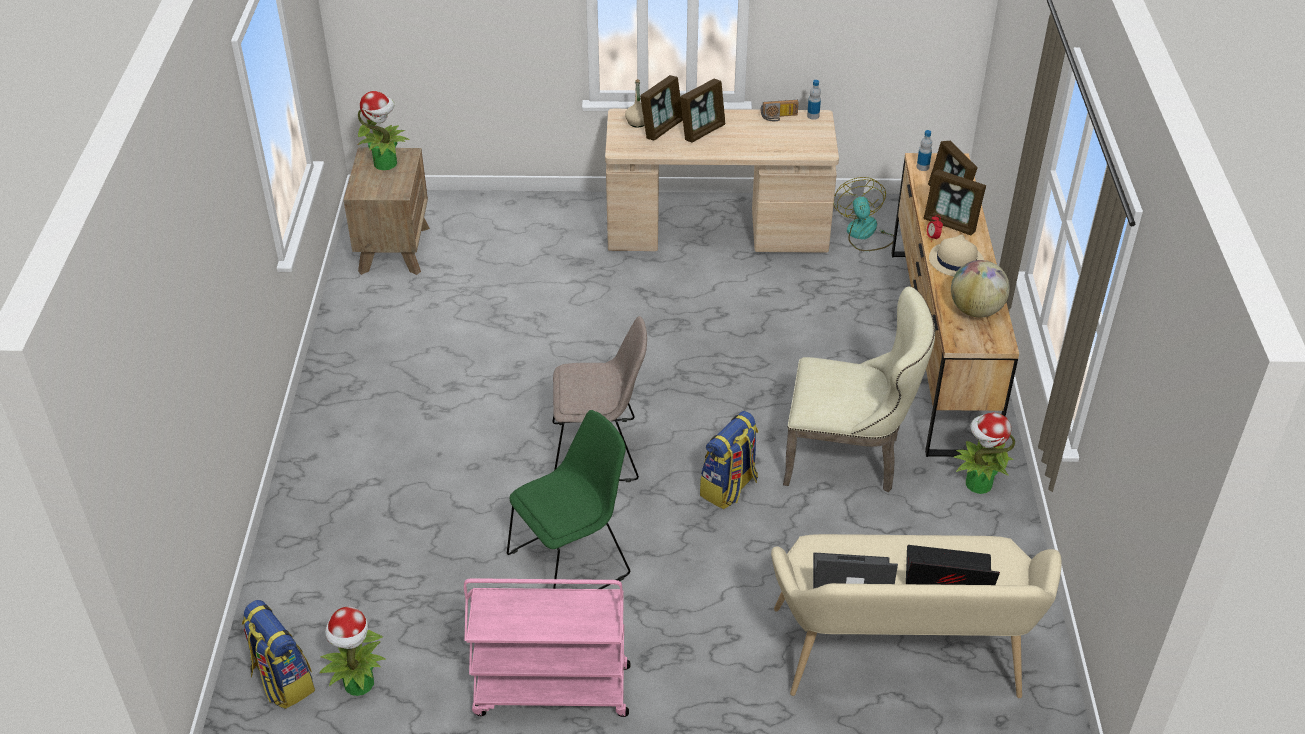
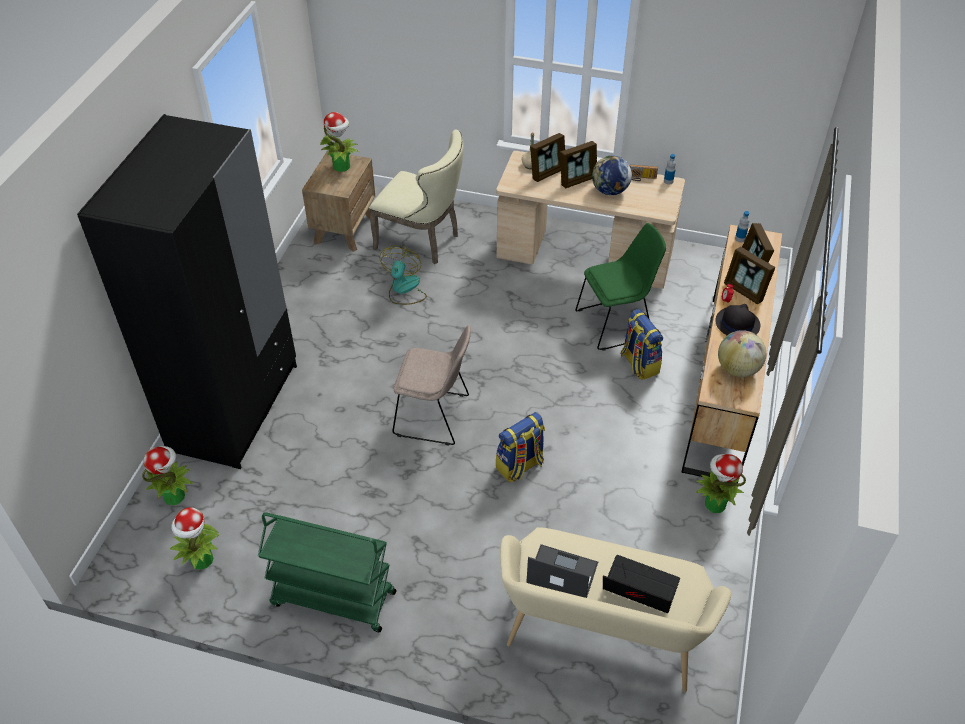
camera: 15 degrees right, 5 degrees up
backpack [242,600,315,709] -> backpack moved to [621,309,663,380]
pink cart [464,578,630,717] -> green cart [258,512,396,632]
green chair [507,410,630,589] -> green chair moved to [575,223,666,351]
beige chair [783,286,935,492] -> beige chair moved to [369,130,464,264]
fan [834,177,894,251] -> fan moved to [379,245,427,305]
beige hat [929,235,984,276] -> black hat [715,304,760,335]
none -> black wardrobe [77,114,297,469]
none -> potted plant [142,446,193,505]
none -> globe [592,155,632,195]

